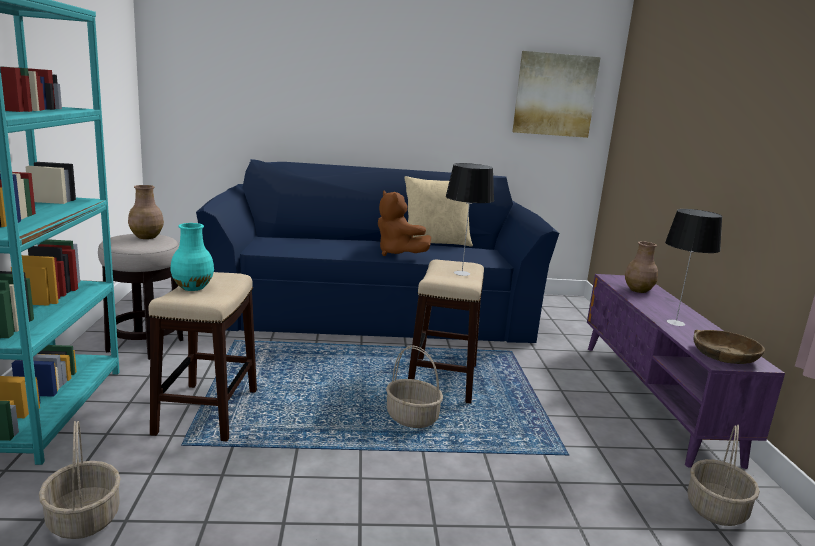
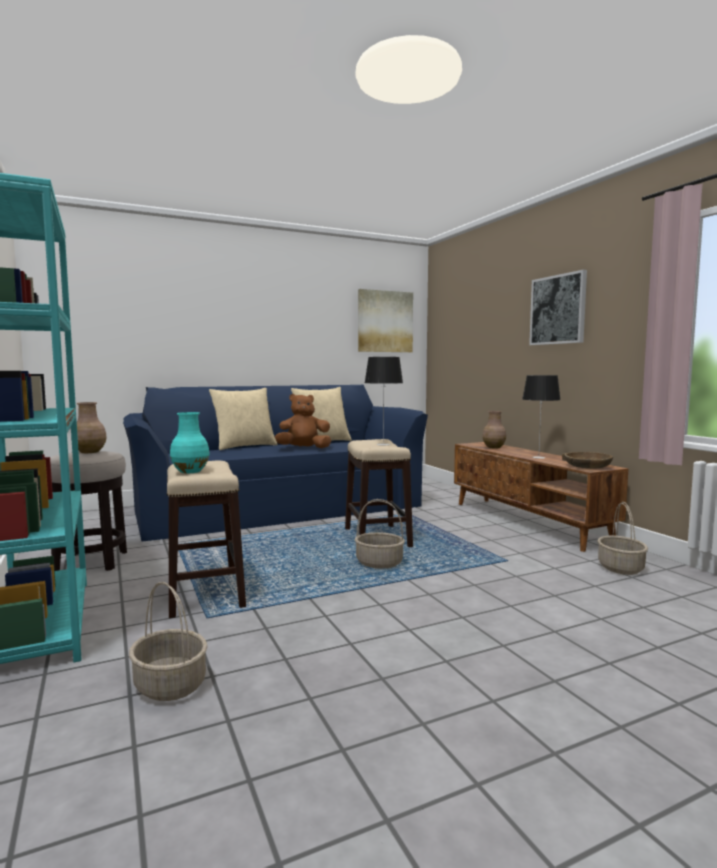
camera: 20 degrees left, 10 degrees down
brown plush toy [378,190,431,256] -> brown plush toy turned 135 degrees clockwise [275,394,331,448]
purple tv stand [587,274,785,469] -> brown tv stand [454,442,629,552]
none -> beige pillow [209,388,278,450]
none -> picture [529,270,587,345]

